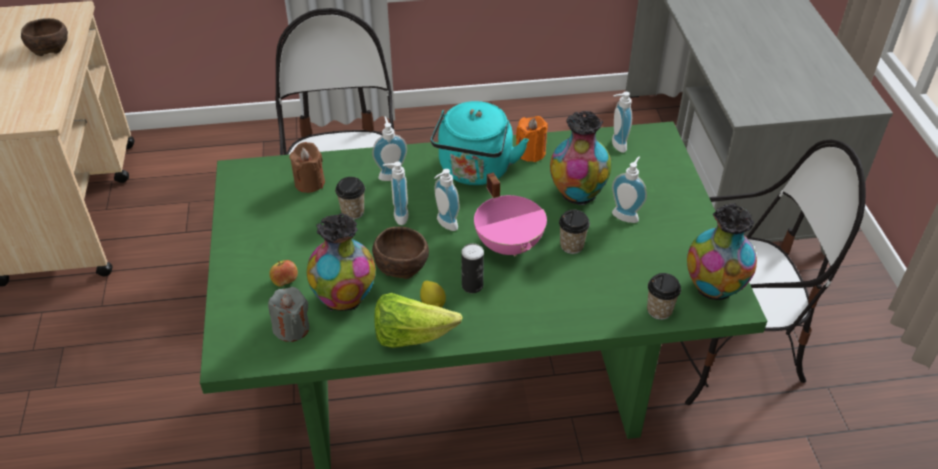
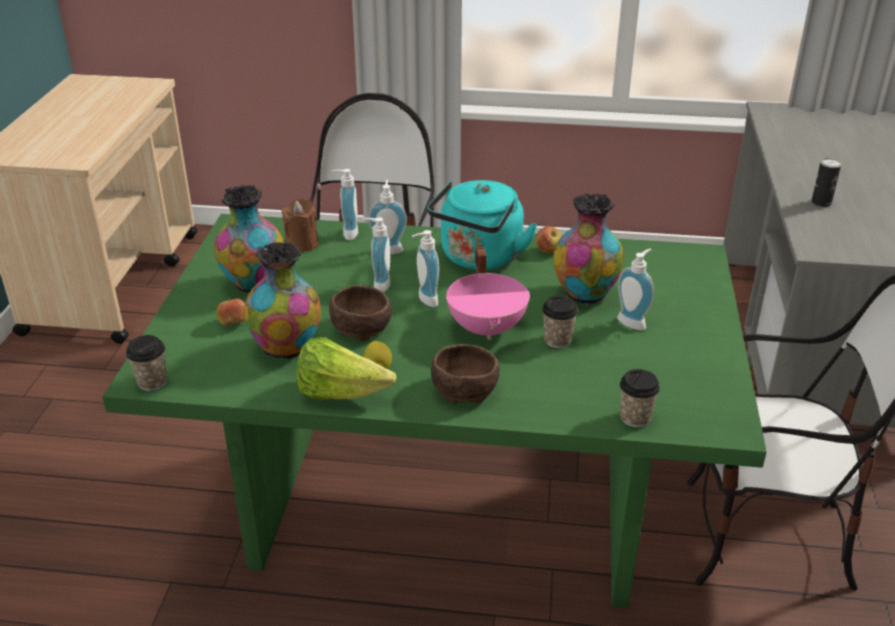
camera: 15 degrees right, 10 degrees down
brown bowl [21,18,68,56] -> brown bowl moved to [431,344,500,404]
grey candle [268,287,309,342] -> none
cup [335,177,365,220] -> cup moved to [126,335,167,391]
can [461,243,484,293] -> can moved to [811,158,841,207]
orange candle [516,116,548,162] -> apple [536,226,562,253]
soap dispenser [612,92,632,153] -> soap dispenser moved to [332,169,358,240]
vase [687,203,757,300] -> vase moved to [214,185,284,293]

